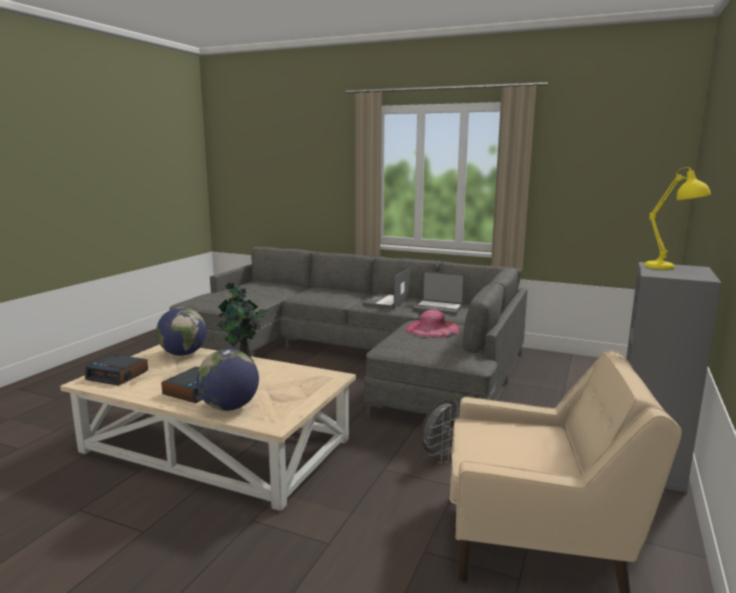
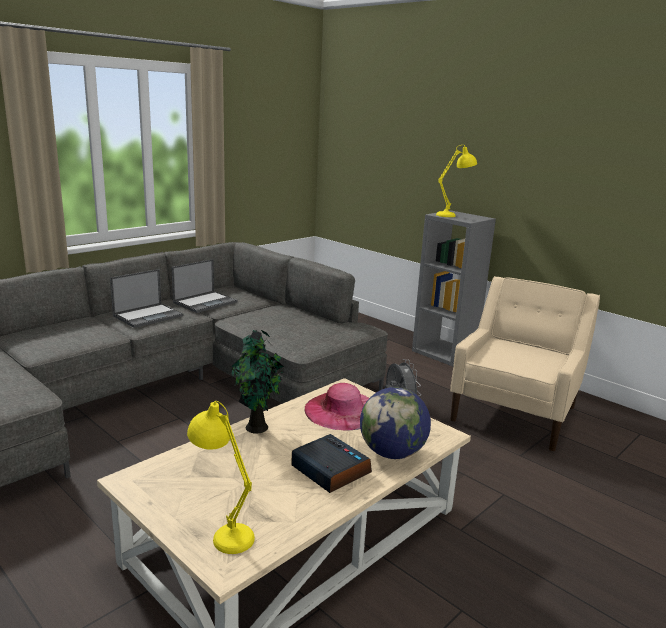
camera: 70 degrees left, 5 degrees up
alarm clock [85,354,148,386] -> yellow table lamp [187,401,255,554]
globe [156,307,207,356] -> none
laptop [363,268,410,309] -> laptop turned 90 degrees counterclockwise [110,269,183,328]
pink hat [406,310,460,338] -> pink hat moved to [305,383,369,430]

